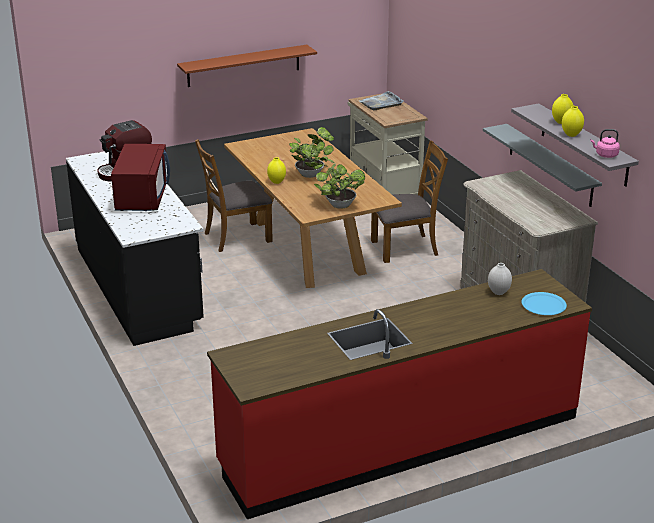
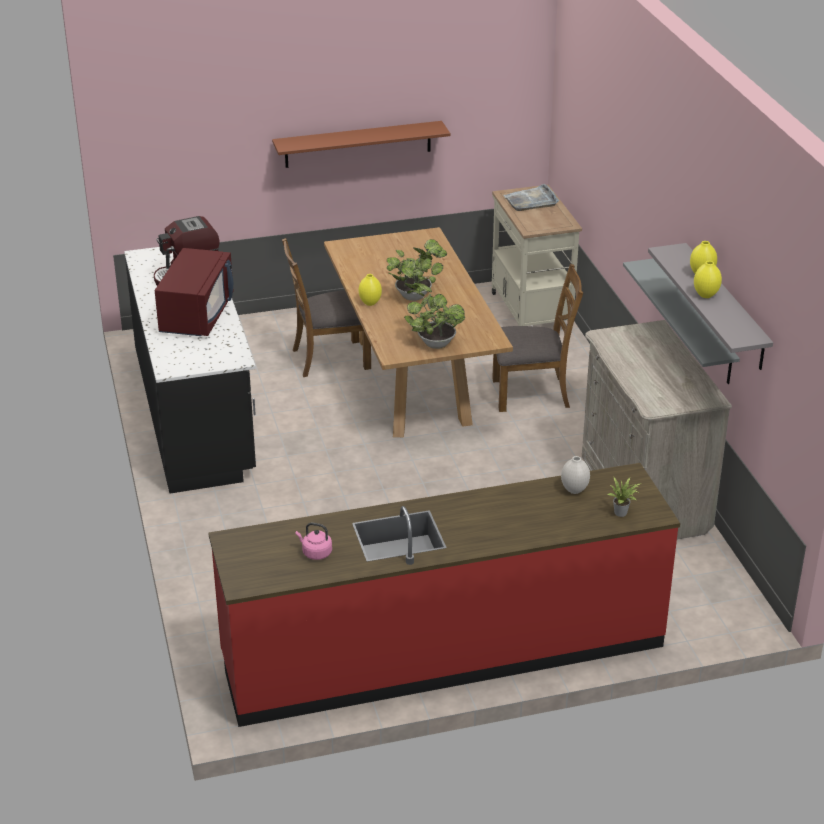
camera: 10 degrees right, 5 degrees up
blue plate [522,292,567,315] -> potted plant [607,477,642,517]
pink kettle [591,129,620,158] -> pink kettle moved to [296,523,332,560]

